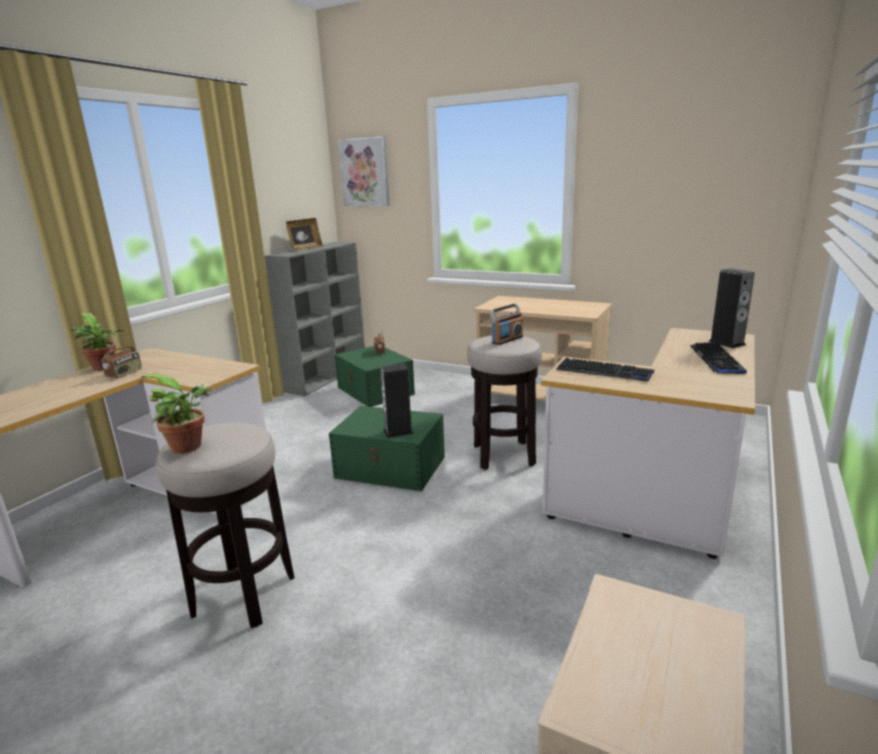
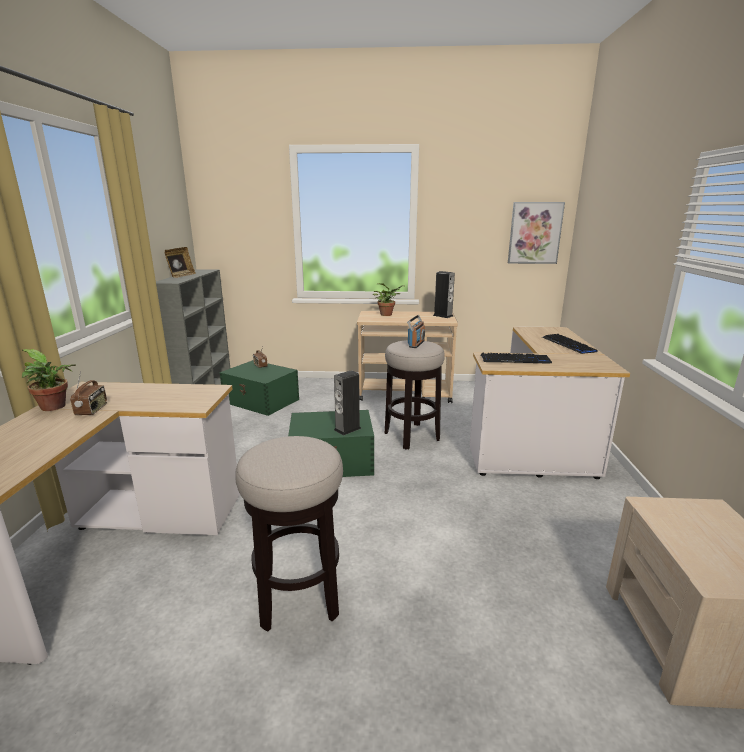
camera: 25 degrees left, 0 degrees up
potted plant [140,373,211,454] -> potted plant moved to [373,283,404,316]
picture [338,136,390,206] -> picture moved to [508,202,565,264]
speaker [709,268,755,348] -> speaker moved to [433,271,455,318]

